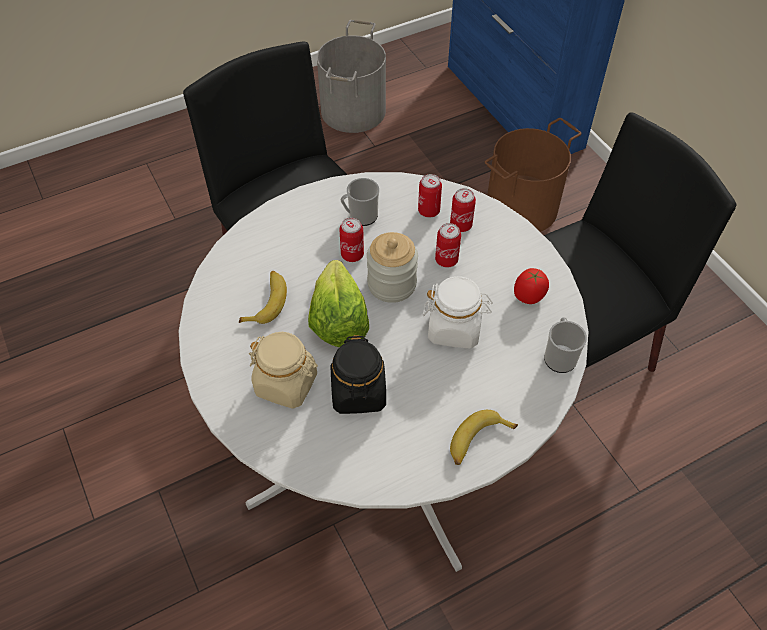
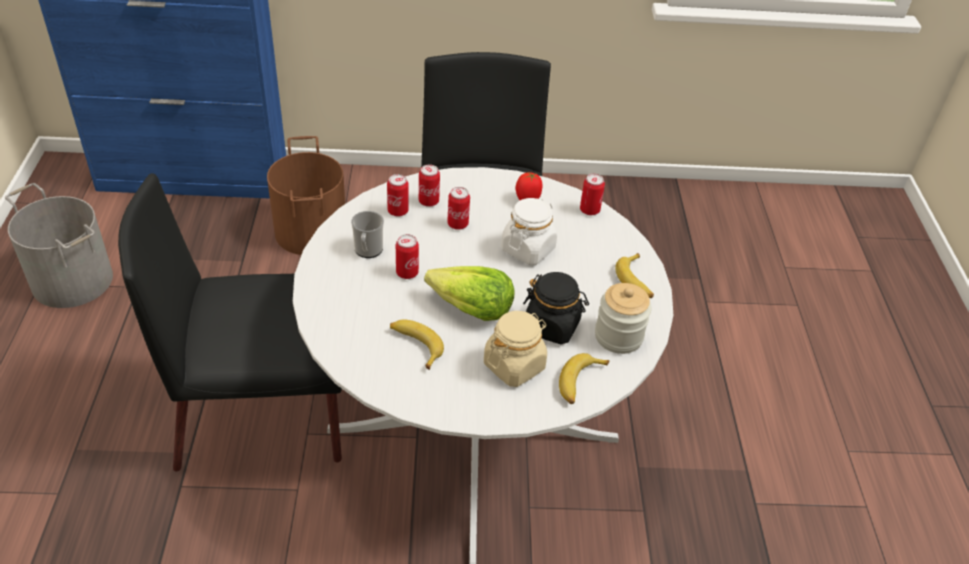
camera: 65 degrees left, 10 degrees down
jar [367,232,418,303] -> jar moved to [595,283,651,354]
mug [544,317,587,373] -> can [580,174,605,215]
none -> banana [559,353,609,404]

